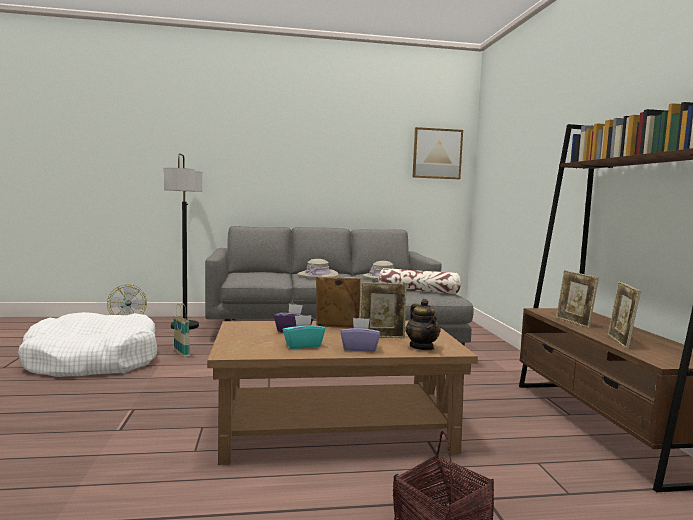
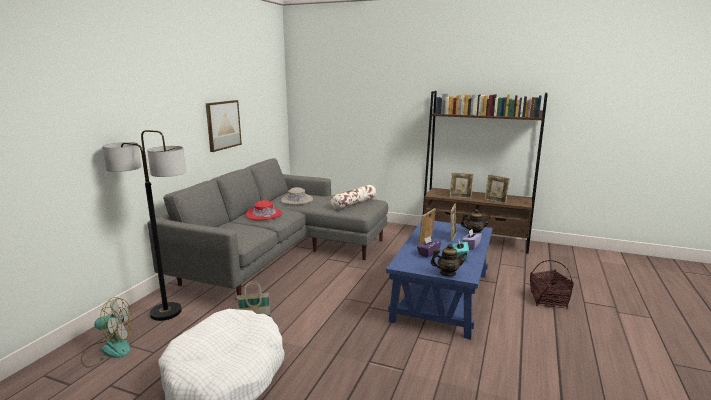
camera: 60 degrees left, 10 degrees up
brown coffee table [207,321,478,465] -> blue coffee table [386,221,493,339]
beige hat [297,259,339,278] -> red hat [246,200,282,220]
picture [412,127,463,179] -> picture moved to [206,100,242,152]
none -> teapot [430,244,467,276]

